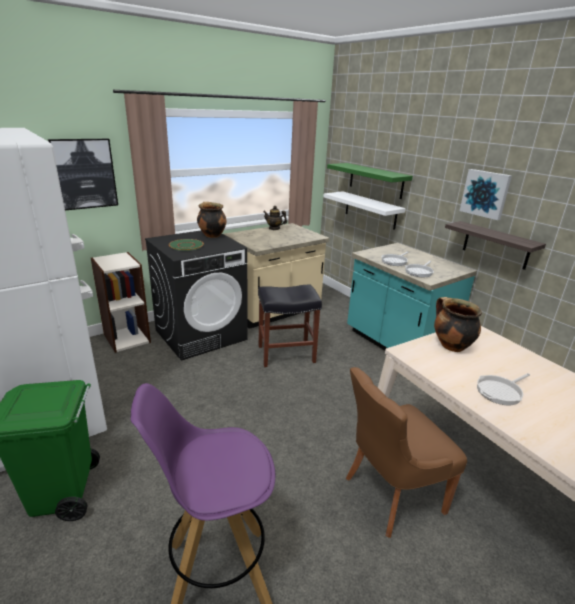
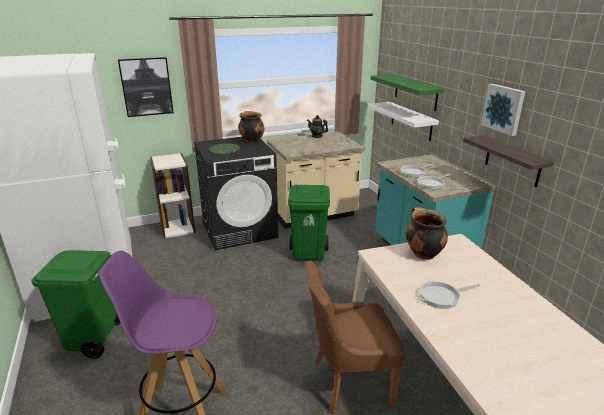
camera: 15 degrees right, 0 degrees up
black stool [258,284,322,367] -> green trash can [288,184,330,261]

